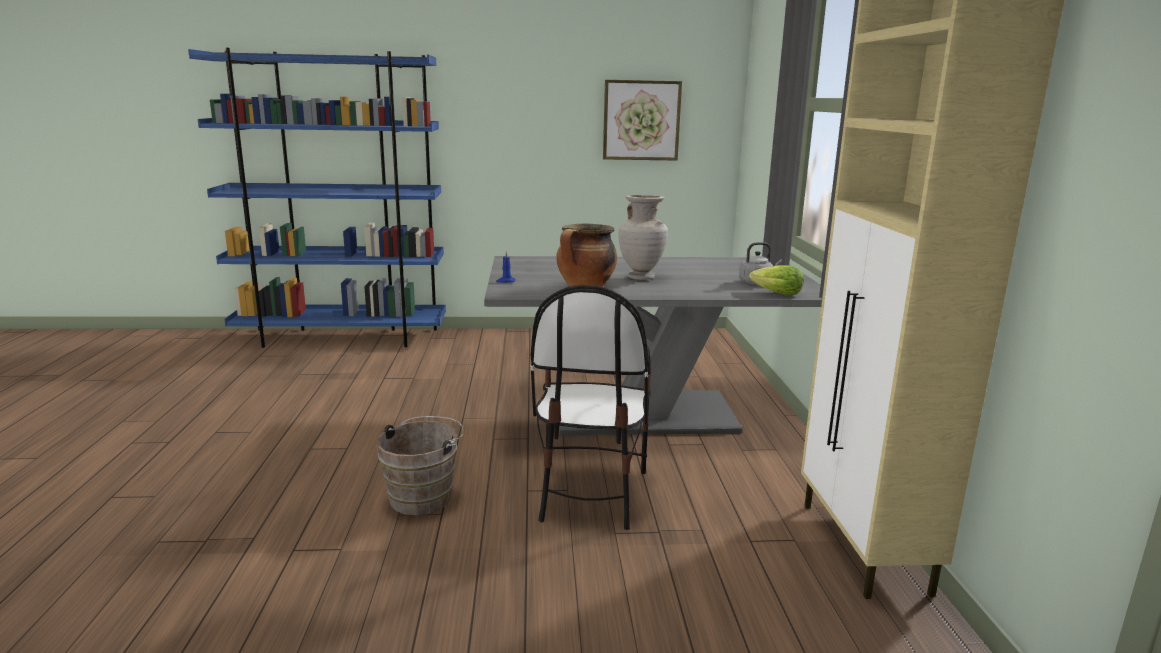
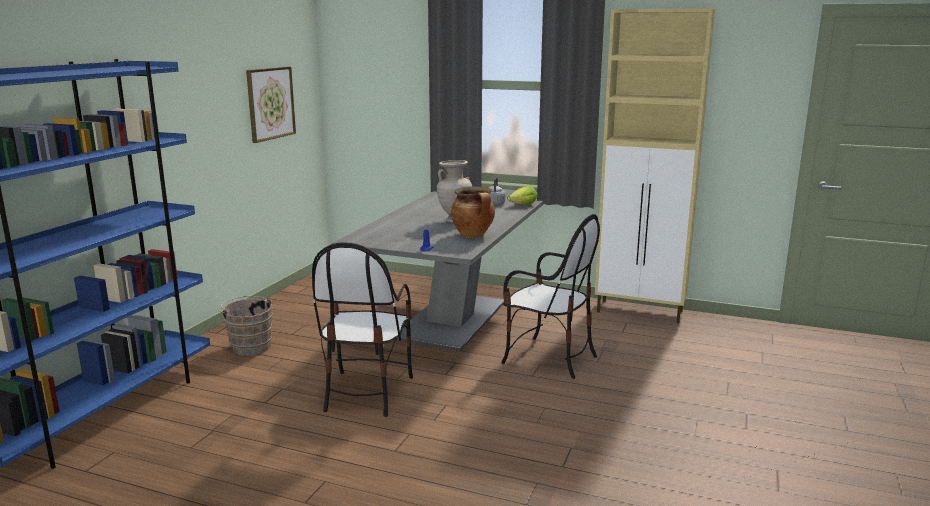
camera: 65 degrees left, 0 degrees up
brown bucket [376,416,464,515] -> brown bucket moved to [221,296,272,356]
none -> chair [312,242,413,417]

